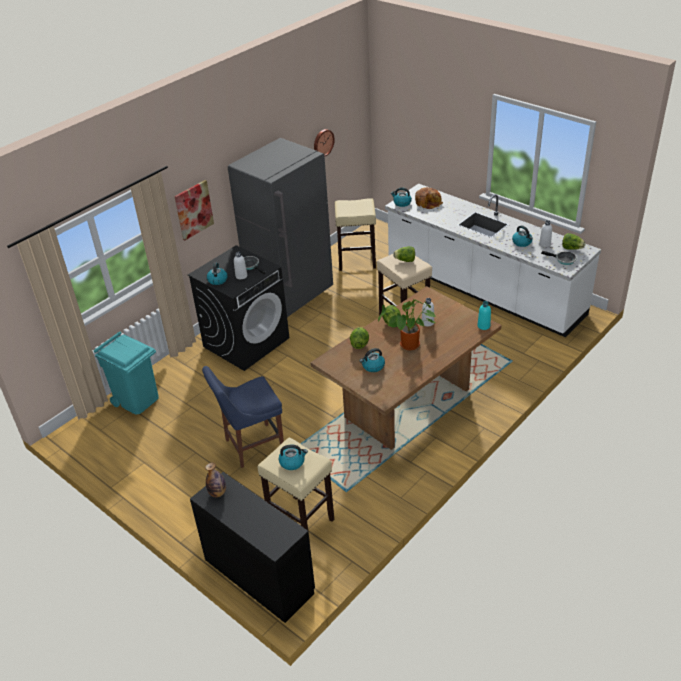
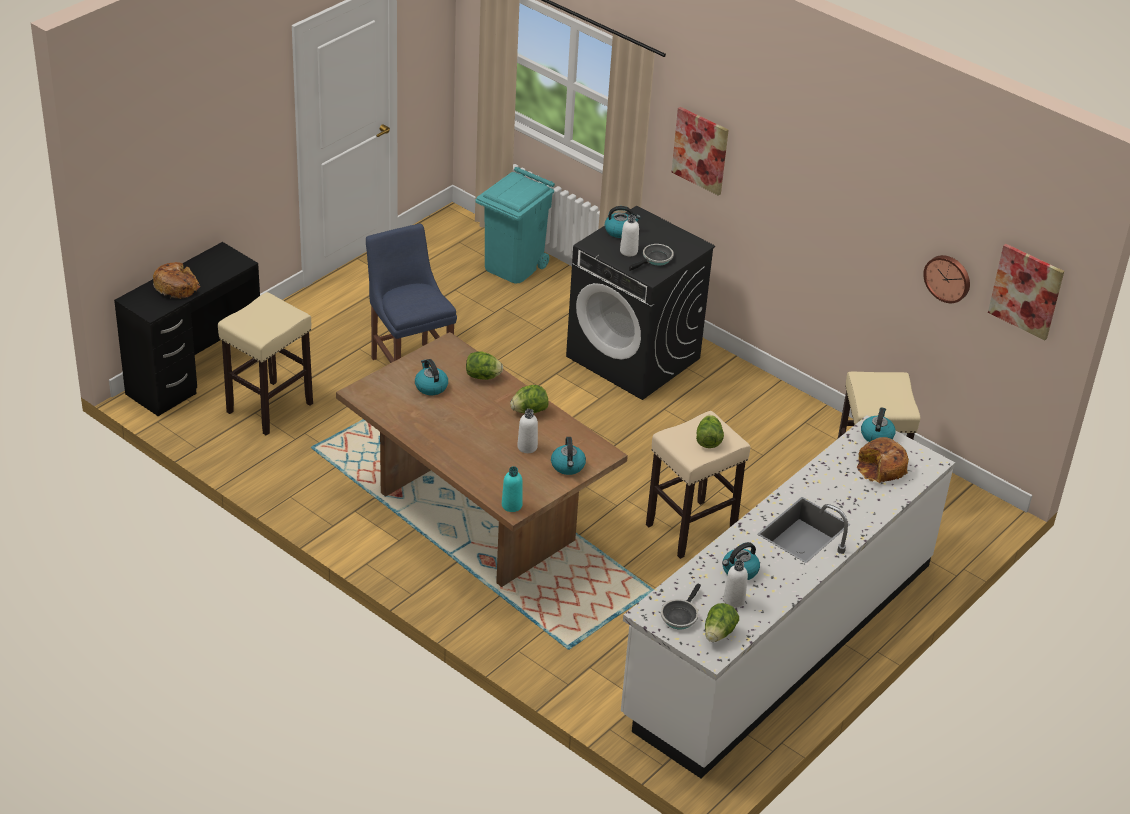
camera: 85 degrees right, 0 degrees up
bottle [205,463,226,497] -> none
grey fridge [228,138,333,317] -> none
kettle [279,444,308,470] -> kettle moved to [551,437,586,475]
potted plant [378,298,436,350] -> none
none -> bread [153,262,200,299]
none -> picture [988,244,1064,340]

